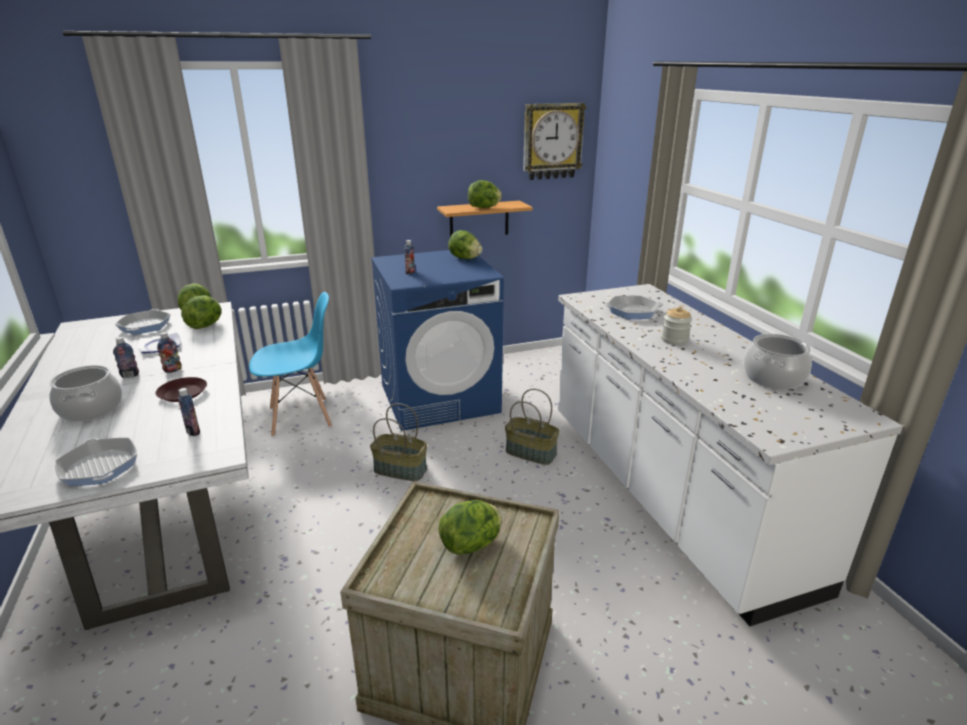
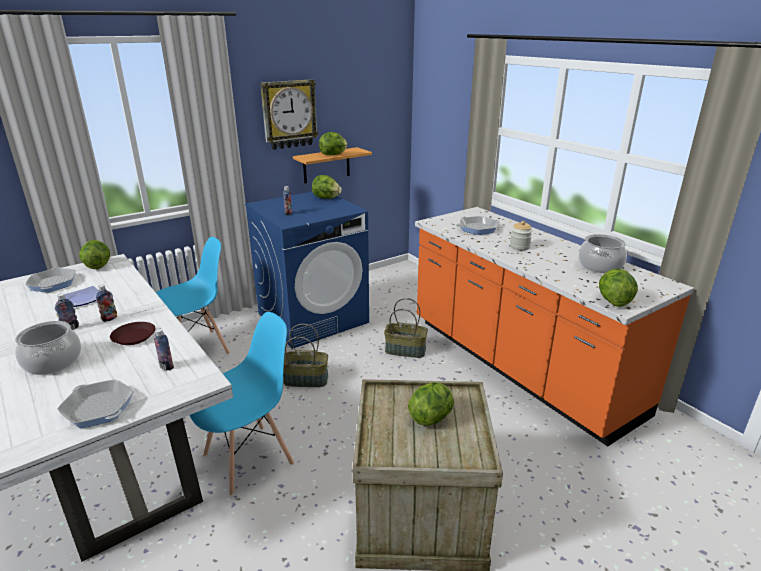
camera: 15 degrees left, 0 degrees up
lettuce [181,295,222,329] -> lettuce moved to [599,268,638,307]
wall clock [523,103,586,180] -> wall clock moved to [260,79,319,150]
white counter [558,284,903,626] -> orange counter [415,207,694,447]
none -> blue chair [189,312,294,496]

